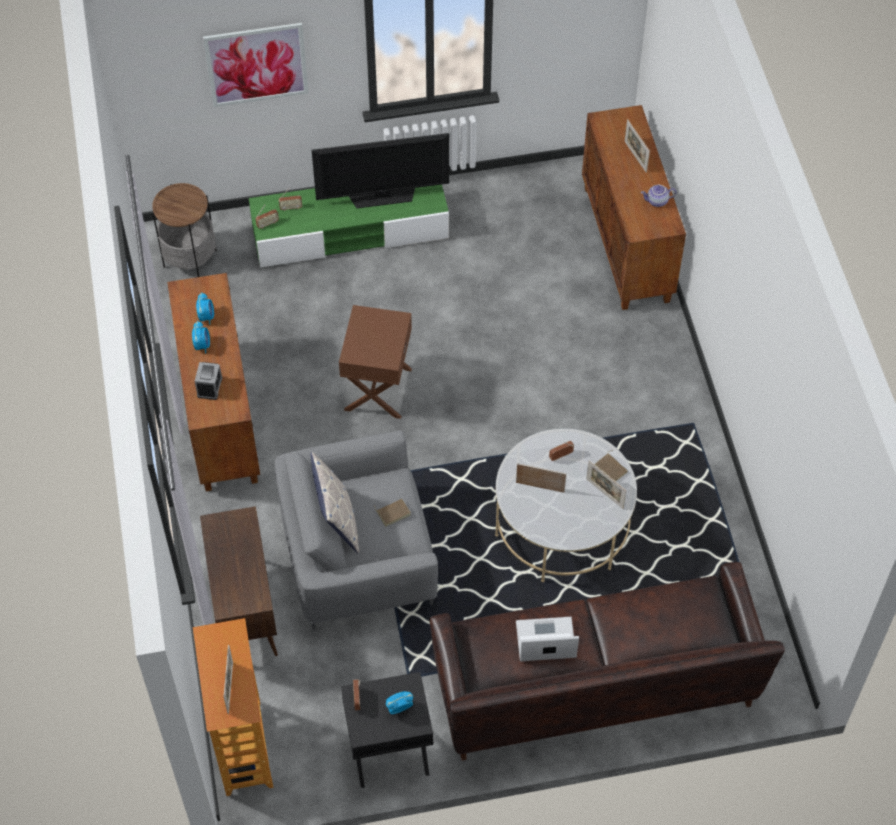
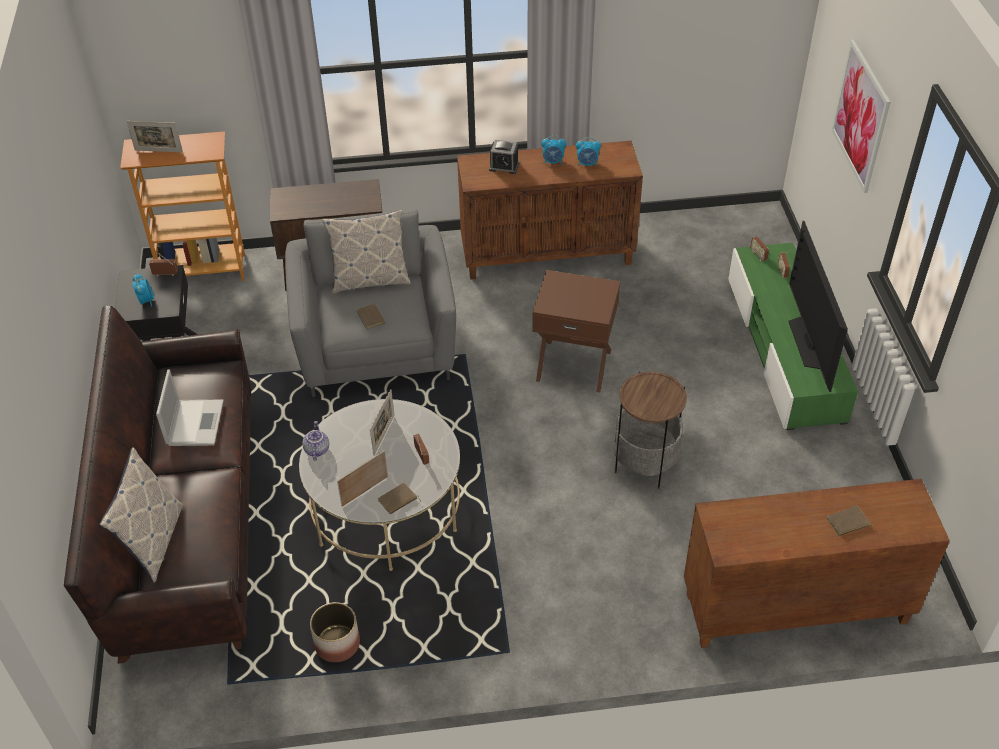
camera: 95 degrees right, 10 degrees down
side table [152,183,217,277] -> side table moved to [614,372,687,489]
picture frame [625,119,650,173] -> brown book [826,506,875,536]
teapot [641,185,677,207] -> teapot moved to [302,421,329,461]
none -> pillow [99,447,184,583]
none -> planter [310,602,360,662]

